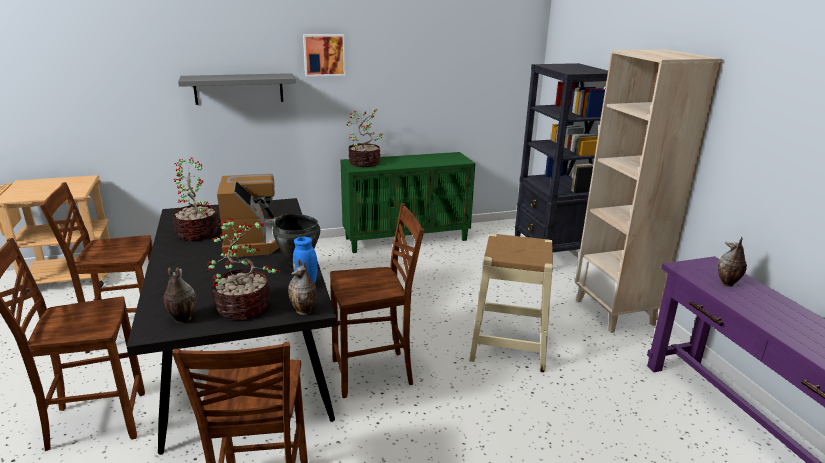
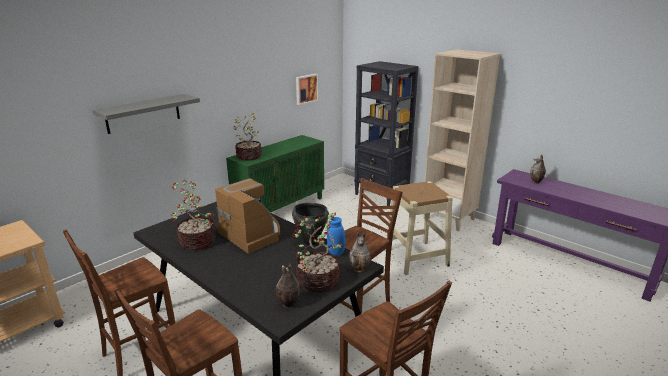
camera: 30 degrees left, 0 degrees up
picture [303,34,346,77] -> picture moved to [296,74,318,105]

